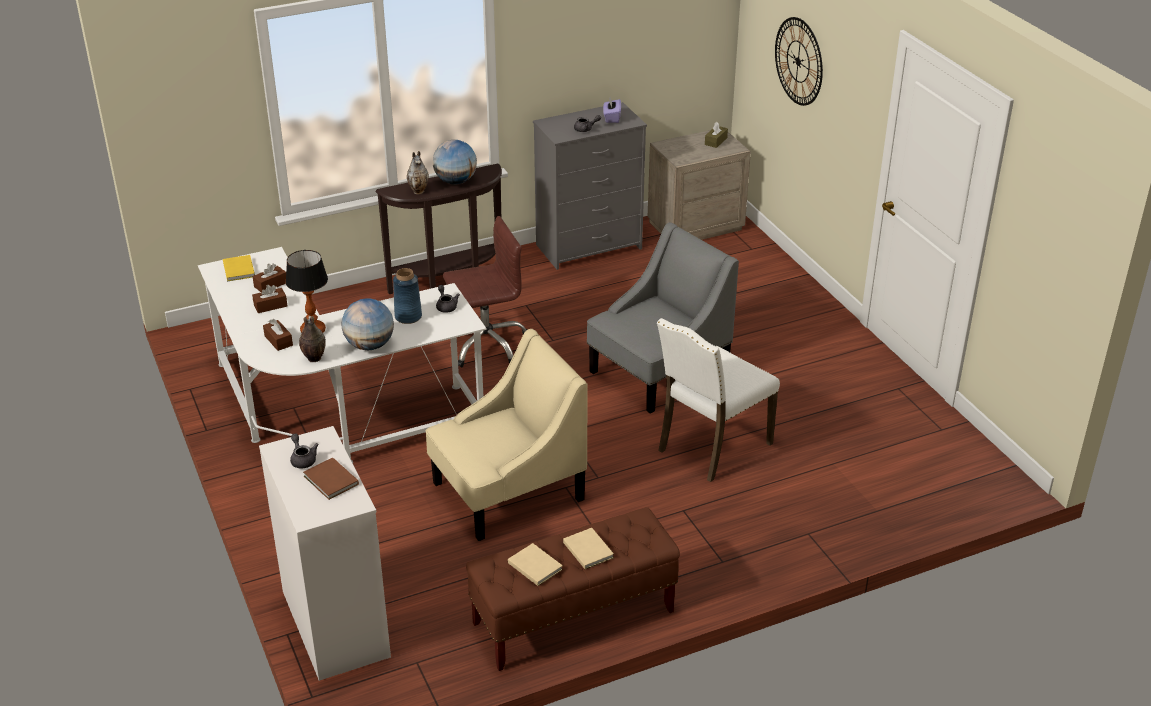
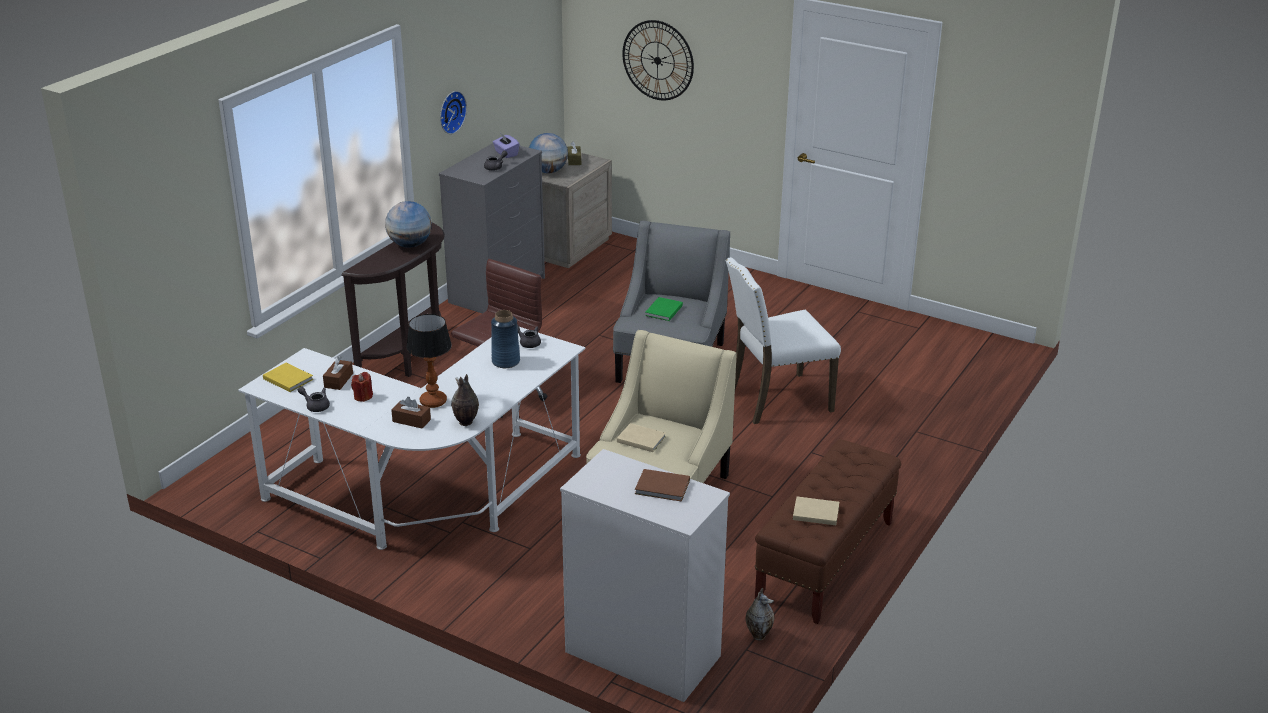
camera: 35 degrees left, 5 degrees down
brown tissue box [252,285,287,313] -> red candle [351,372,373,402]
grey teapot [290,433,319,469] -> grey teapot moved to [298,386,330,412]
globe [341,298,394,350] -> globe moved to [529,133,568,173]
vase [407,151,429,194] -> vase moved to [746,588,774,641]
beige book [563,528,614,569] -> beige book moved to [617,423,666,452]
white chair [657,318,780,482] -> white chair turned 60 degrees clockwise [725,257,841,424]
none -> wall clock [440,91,467,134]
none -> green book [645,297,683,321]

